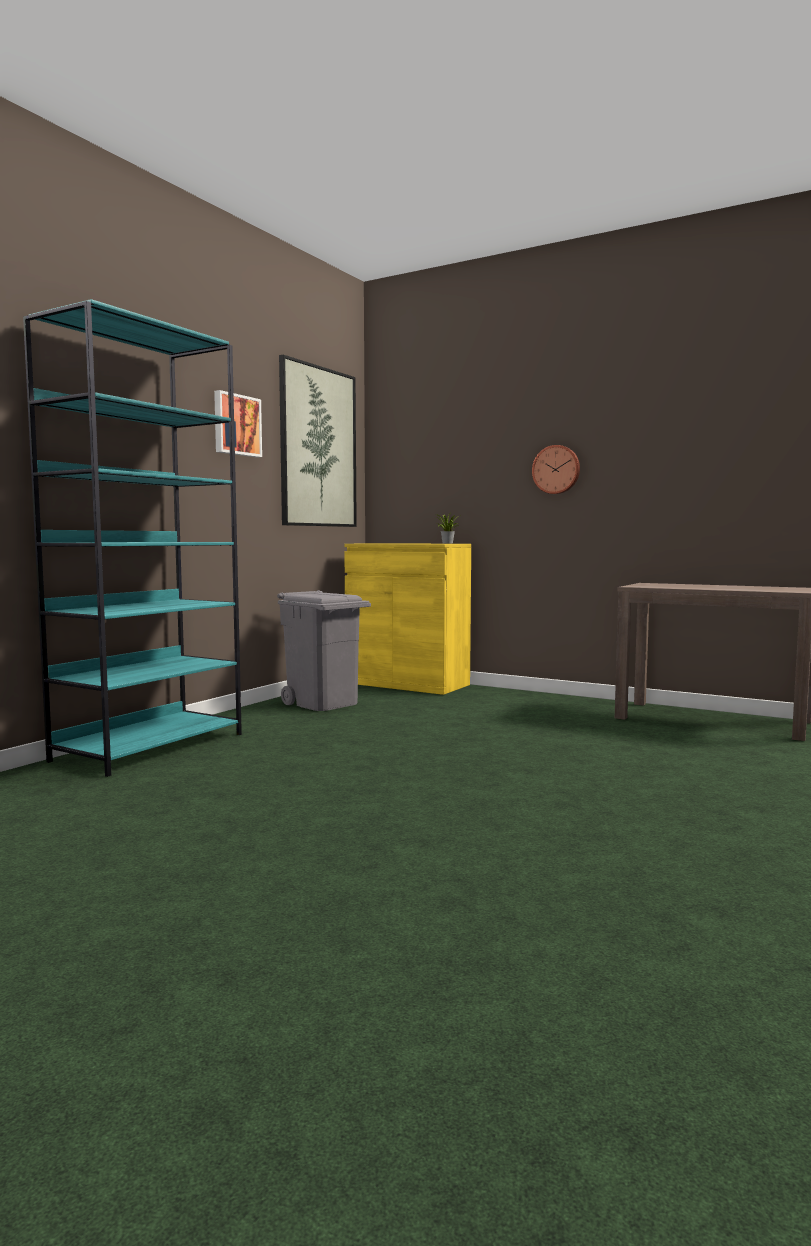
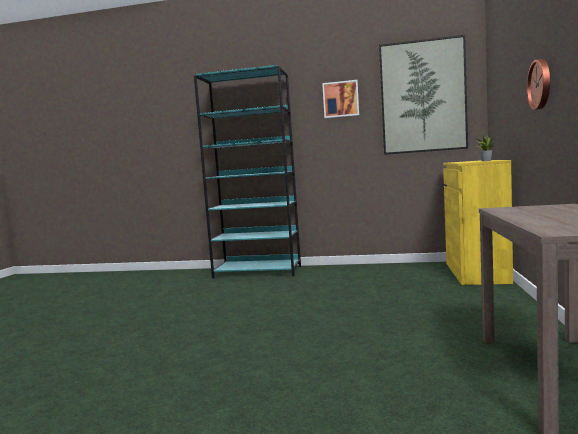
camera: 70 degrees right, 0 degrees up
grey trash can [277,590,371,711] -> none

